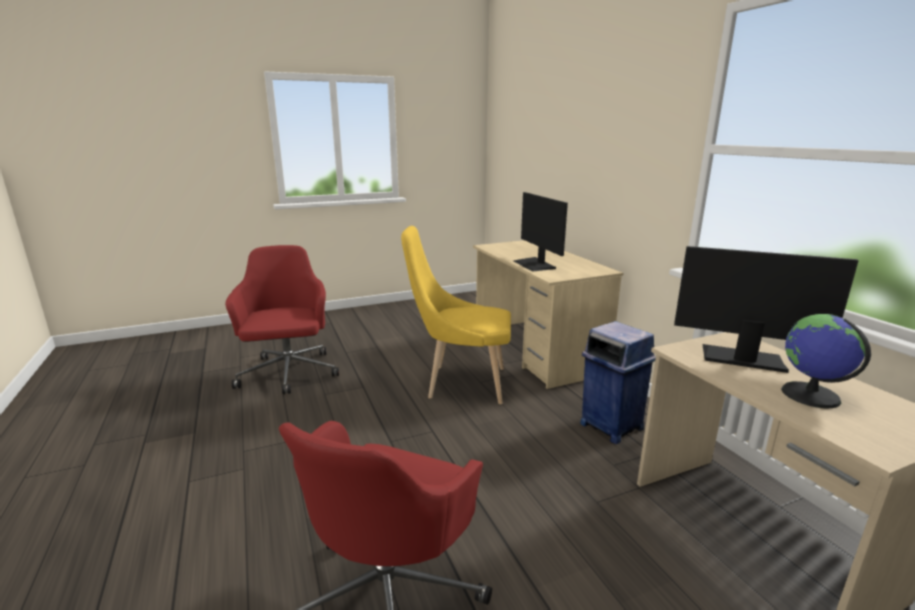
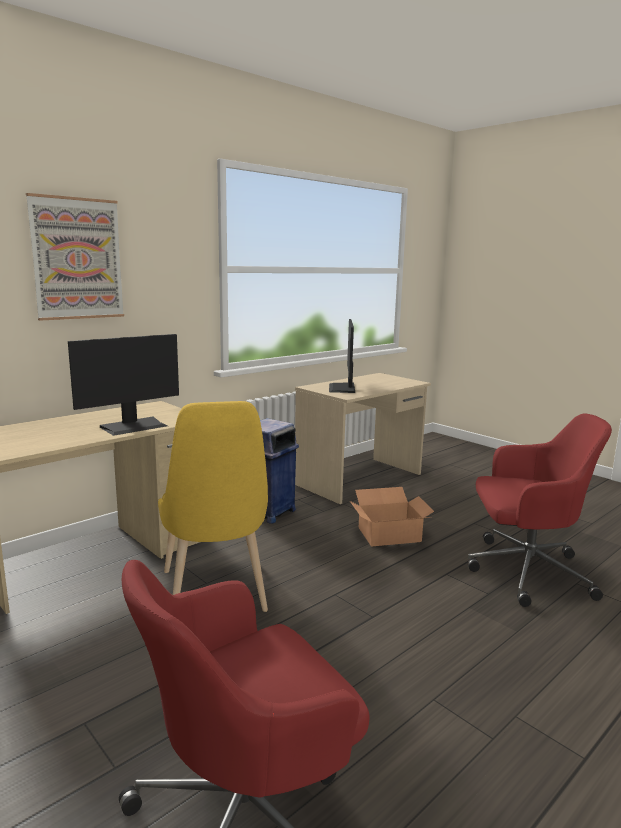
camera: 110 degrees left, 5 degrees down
globe [781,314,871,408] -> none
none -> picture [26,193,124,321]
none -> cardboard box [350,487,434,546]

